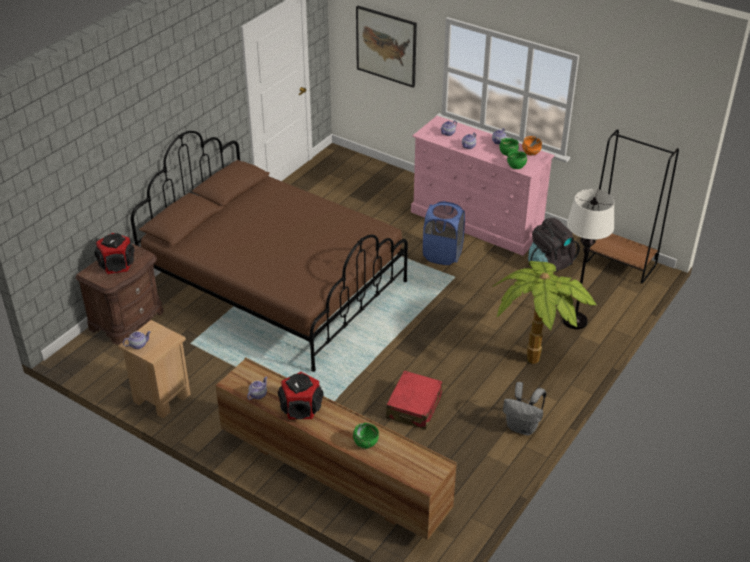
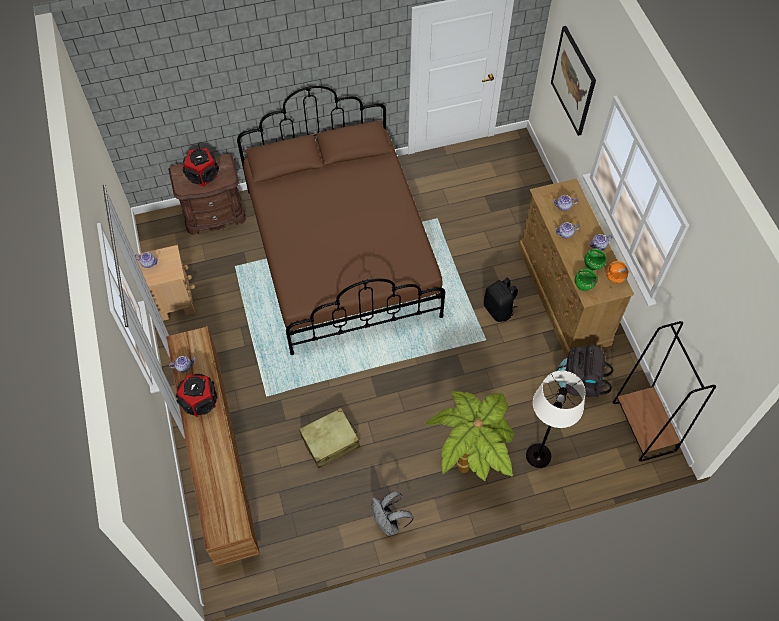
camera: 40 degrees right, 20 degrees up
green bowl [353,423,379,449] -> none
red suitcase [386,371,443,430] -> beige suitcase [299,408,360,468]
pink dresser [411,116,555,256] -> brown dresser [518,178,634,357]
blue laundry basket [423,201,465,265] -> black backpack [484,277,518,322]

